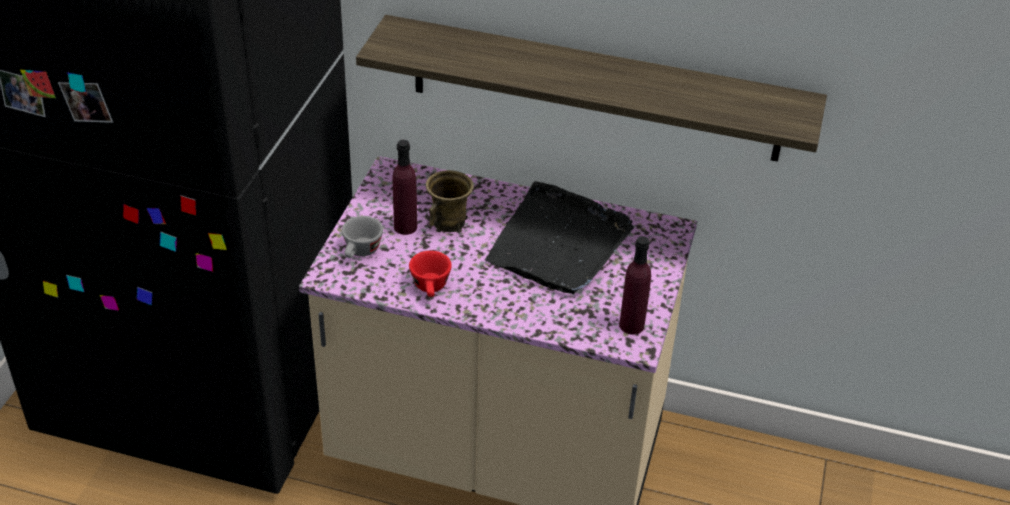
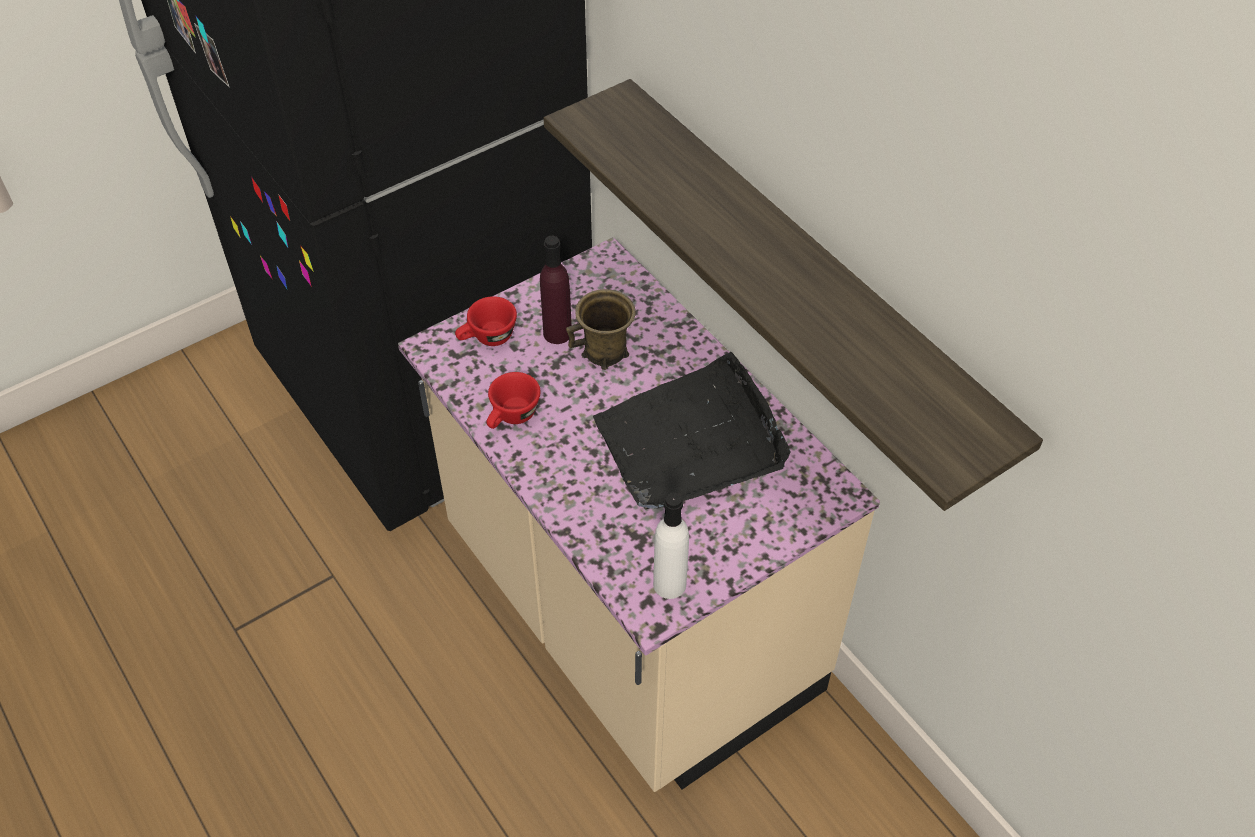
camera: 40 degrees right, 10 degrees up
grey cup [342,216,383,258] -> red cup [455,296,517,346]
purple bottle [619,236,651,334] -> white bottle [653,492,689,599]

